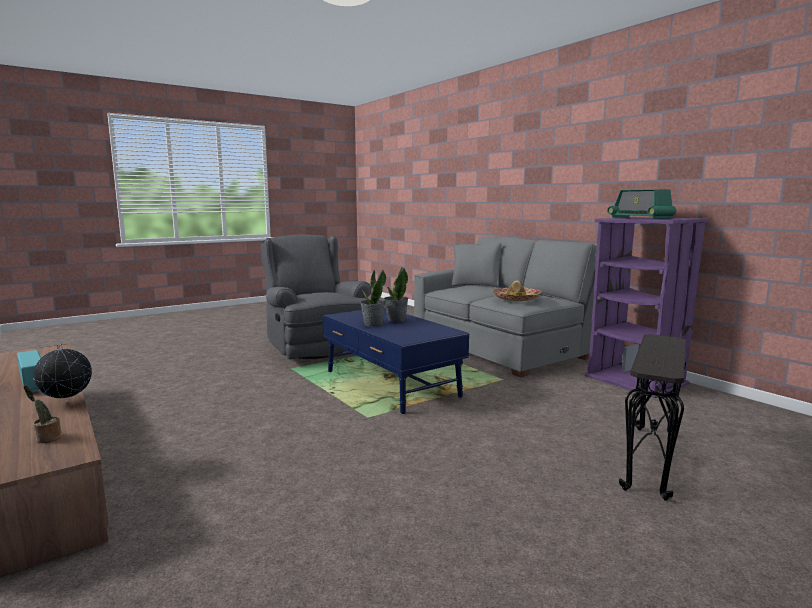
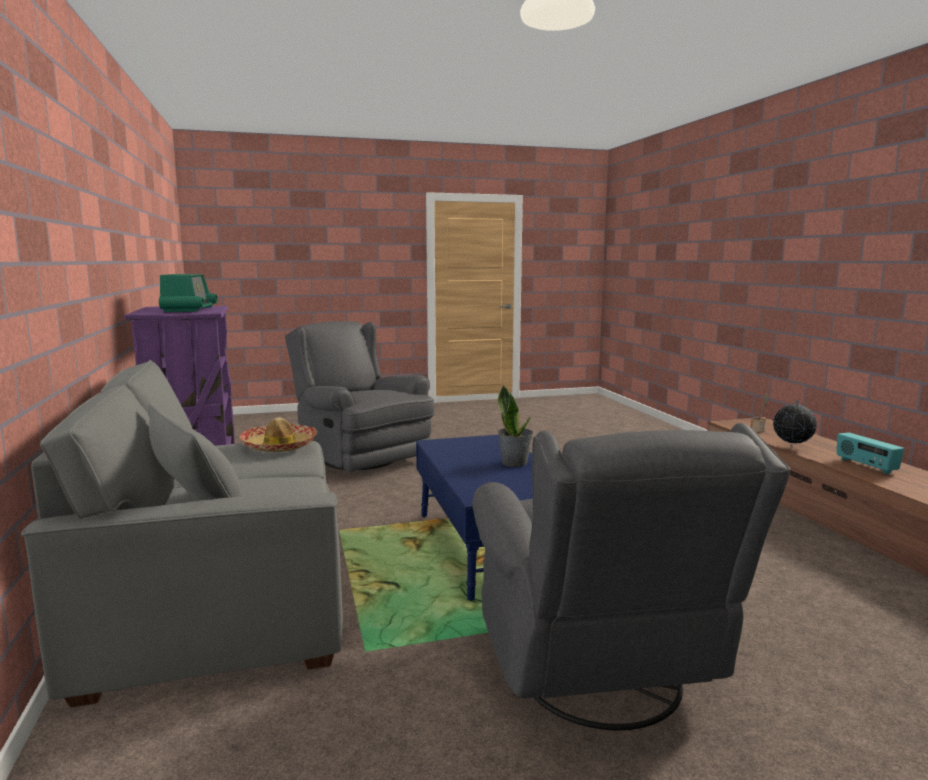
camera: 160 degrees left, 0 degrees up
potted plant [384,267,409,322] -> none
black side table [619,334,686,501] -> grey armchair [285,321,435,472]

